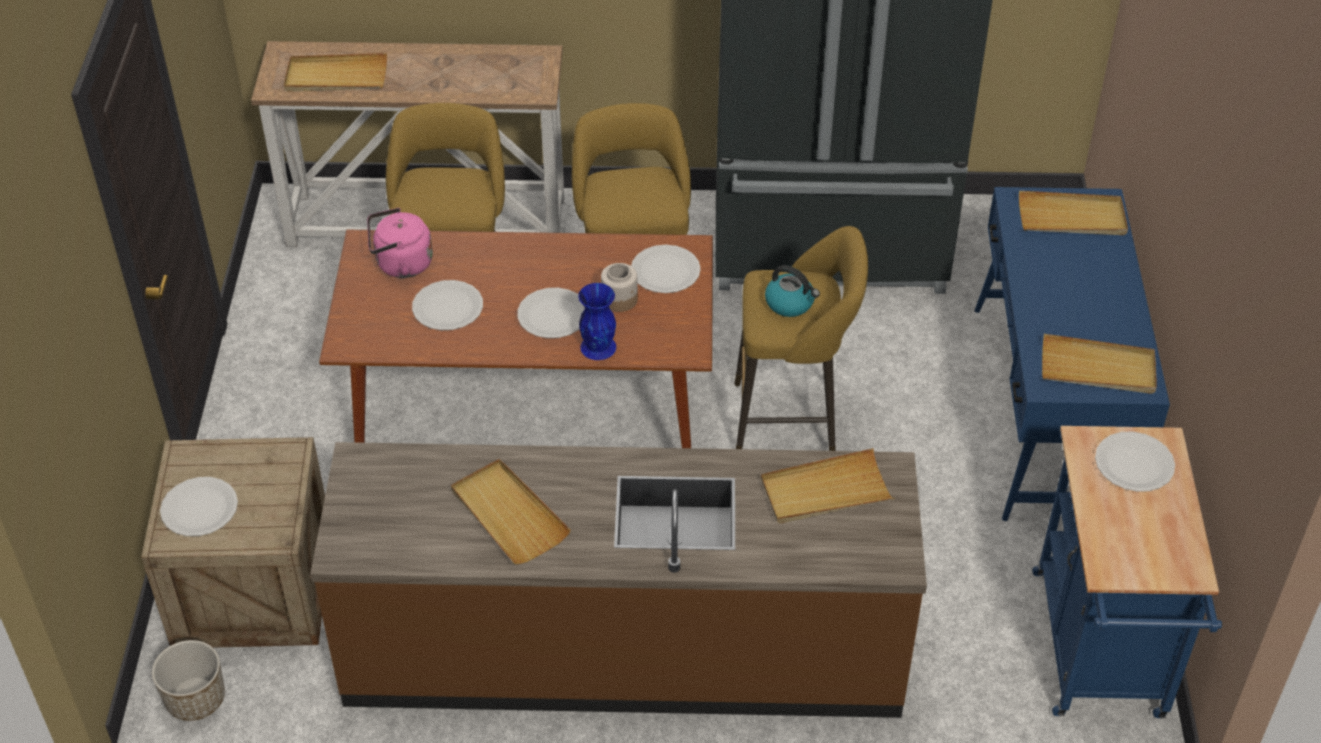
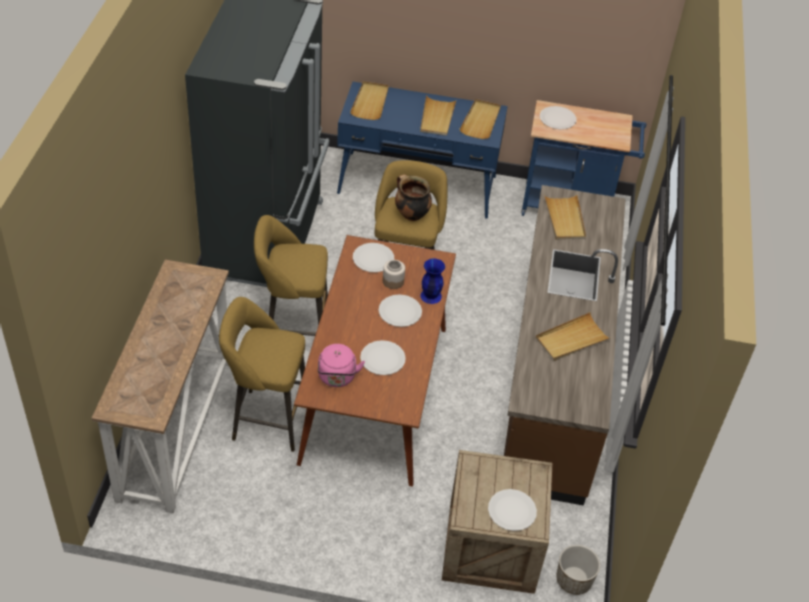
camera: 85 degrees left, 0 degrees up
beige tray [284,53,387,92] -> beige tray moved to [420,95,457,136]
kettle [765,265,820,317] -> cooking pot [395,174,432,221]

